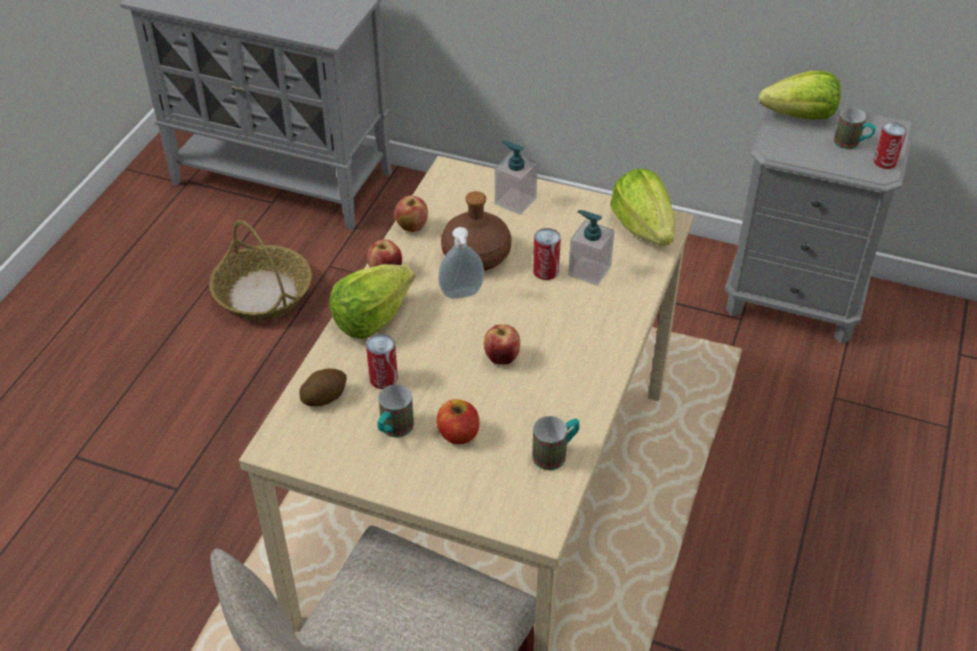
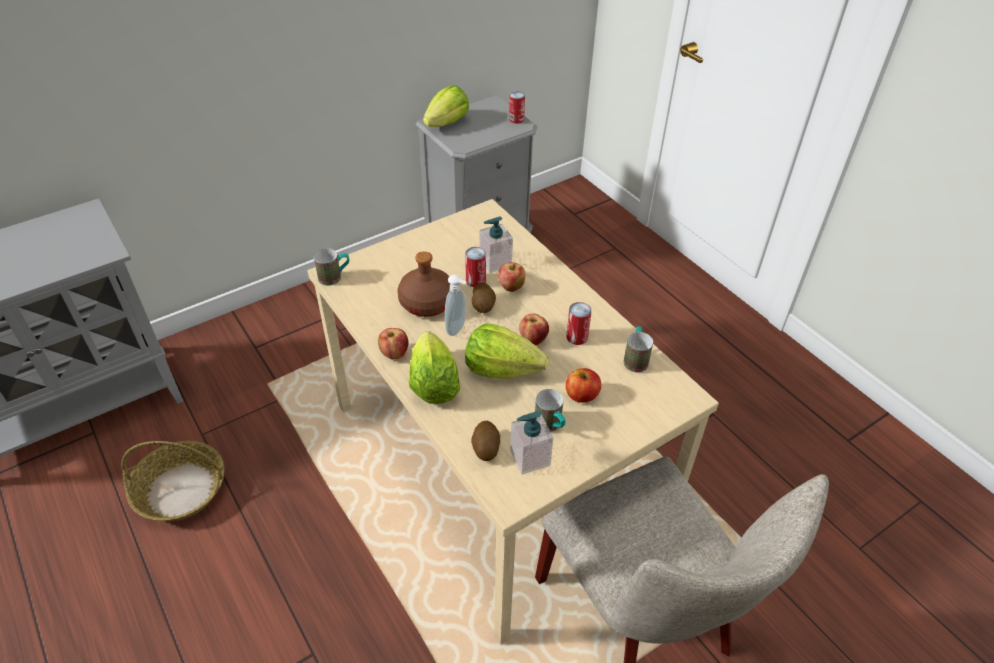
camera: 55 degrees left, 0 degrees up
can [366,334,398,389] -> can moved to [566,302,592,345]
apple [395,195,428,232] -> apple moved to [498,262,526,292]
soap dispenser [495,141,538,215] -> soap dispenser moved to [510,411,554,475]
lettuce [610,169,675,246] -> lettuce moved to [465,324,549,379]
mug [834,108,876,150] -> mug moved to [314,248,349,286]
none -> potato [472,283,496,313]

